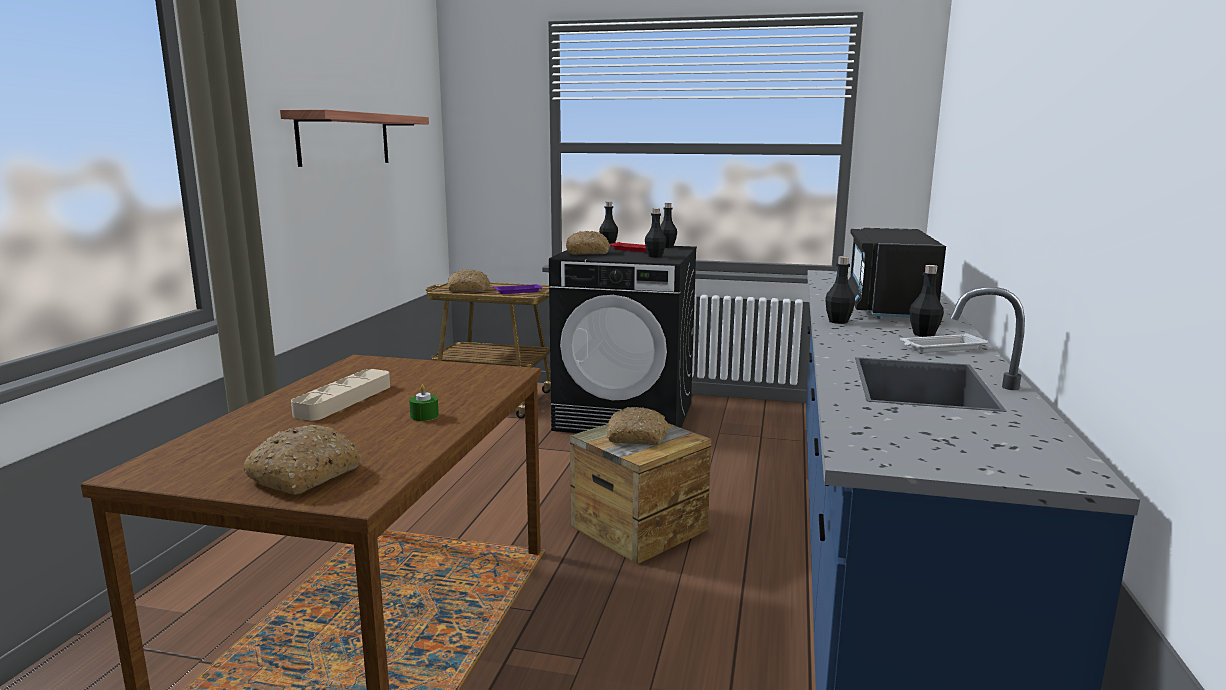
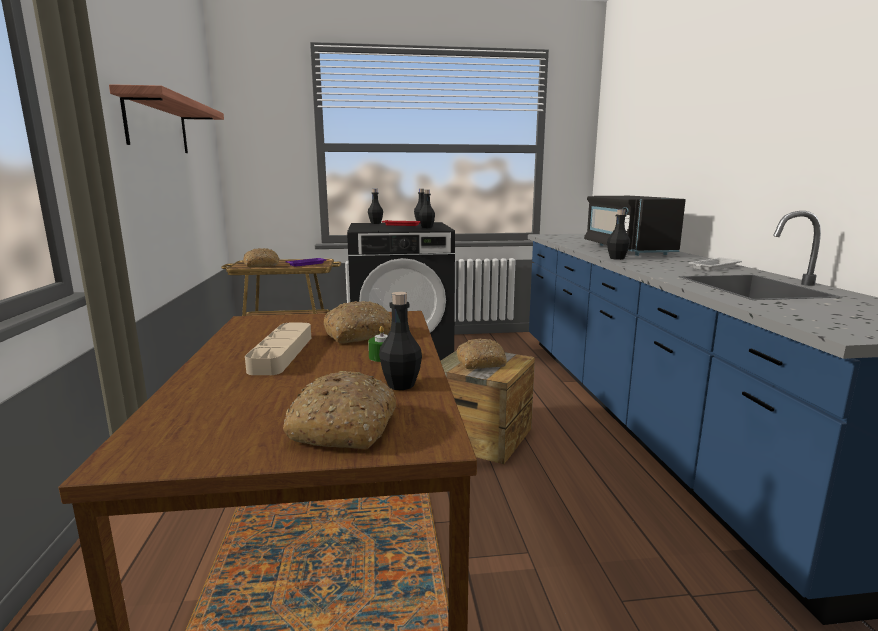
camera: 20 degrees left, 0 degrees up
bread [566,231,610,255] -> bread moved to [324,301,392,344]
black bottle [909,265,944,337] -> black bottle moved to [379,292,422,390]

